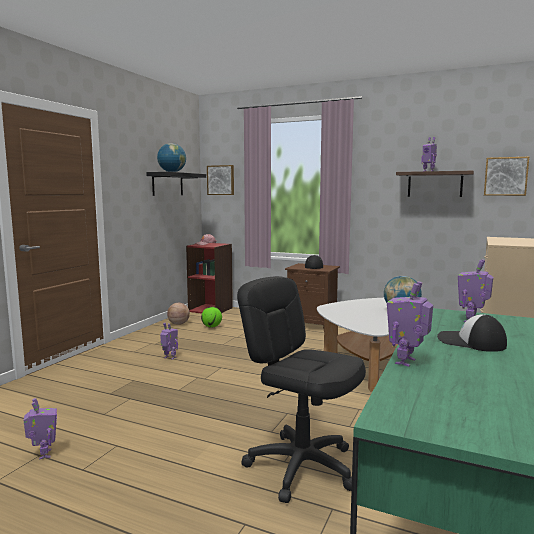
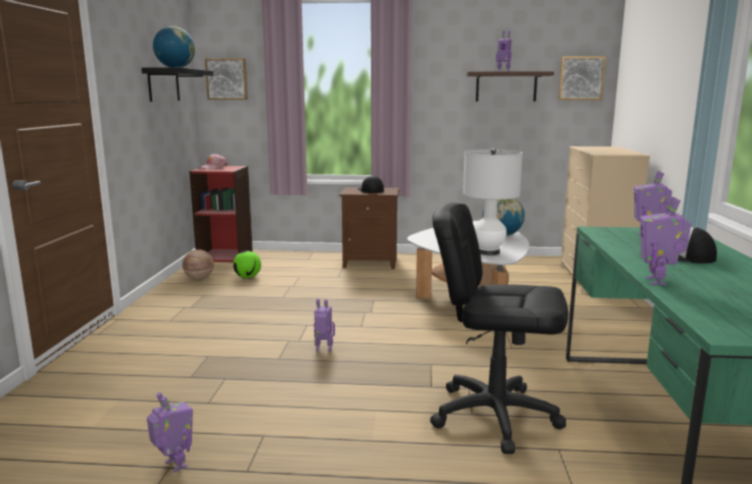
camera: 20 degrees left, 5 degrees up
toy robot [160,323,178,360] -> toy robot moved to [314,299,335,351]
none -> white table lamp [463,148,523,255]

